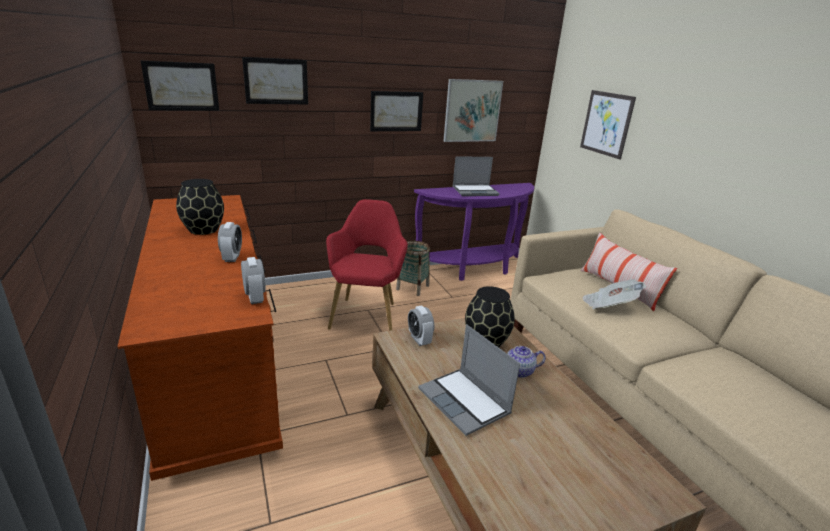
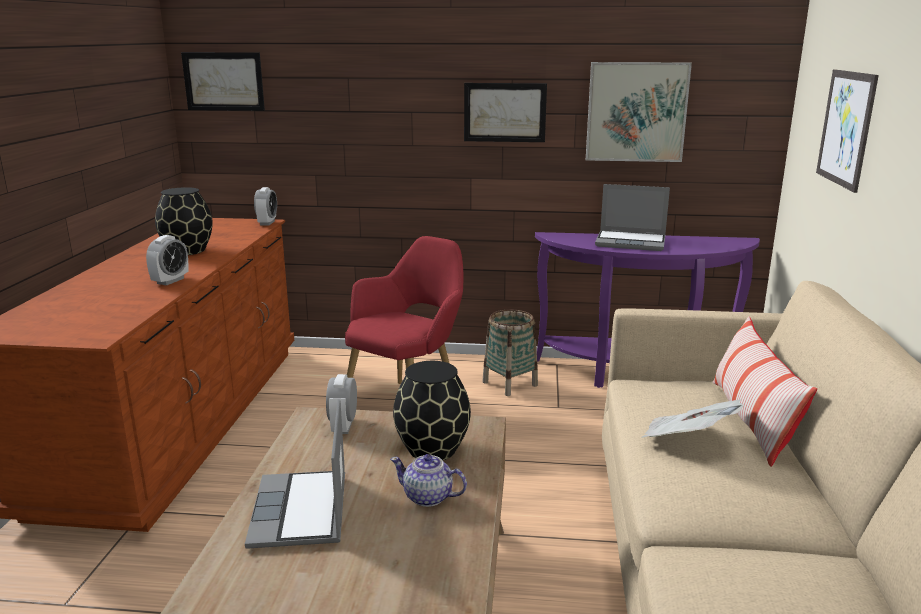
camera: 30 degrees right, 5 degrees down
alarm clock [241,257,266,304] -> alarm clock moved to [254,187,277,226]
picture [242,57,308,104] -> none

